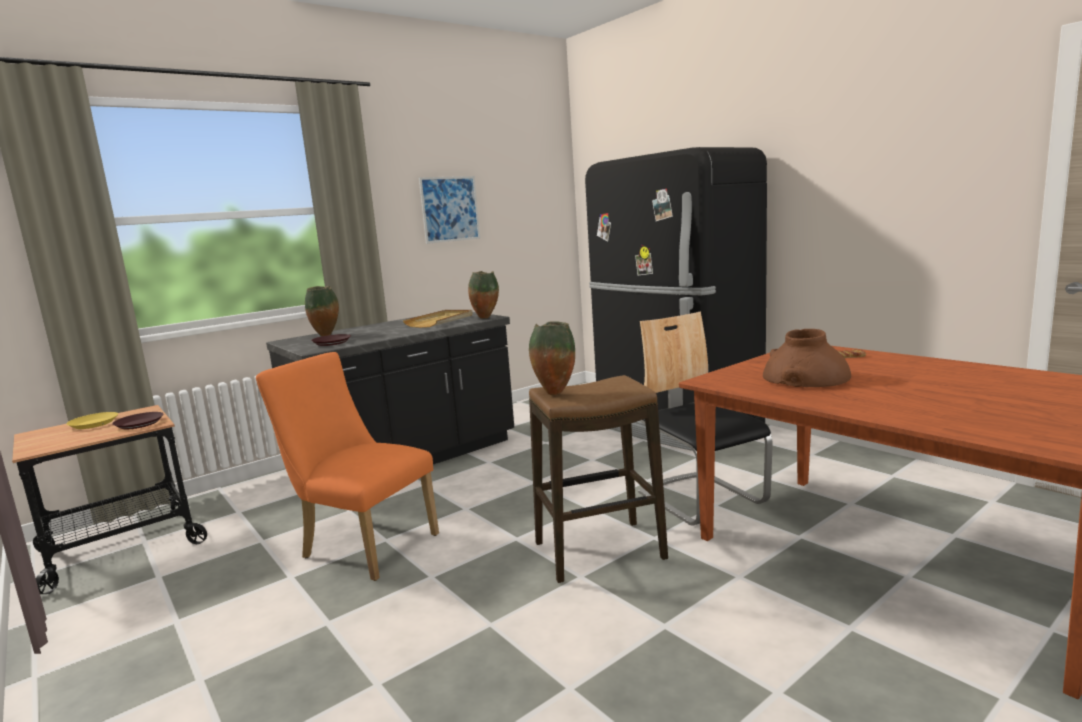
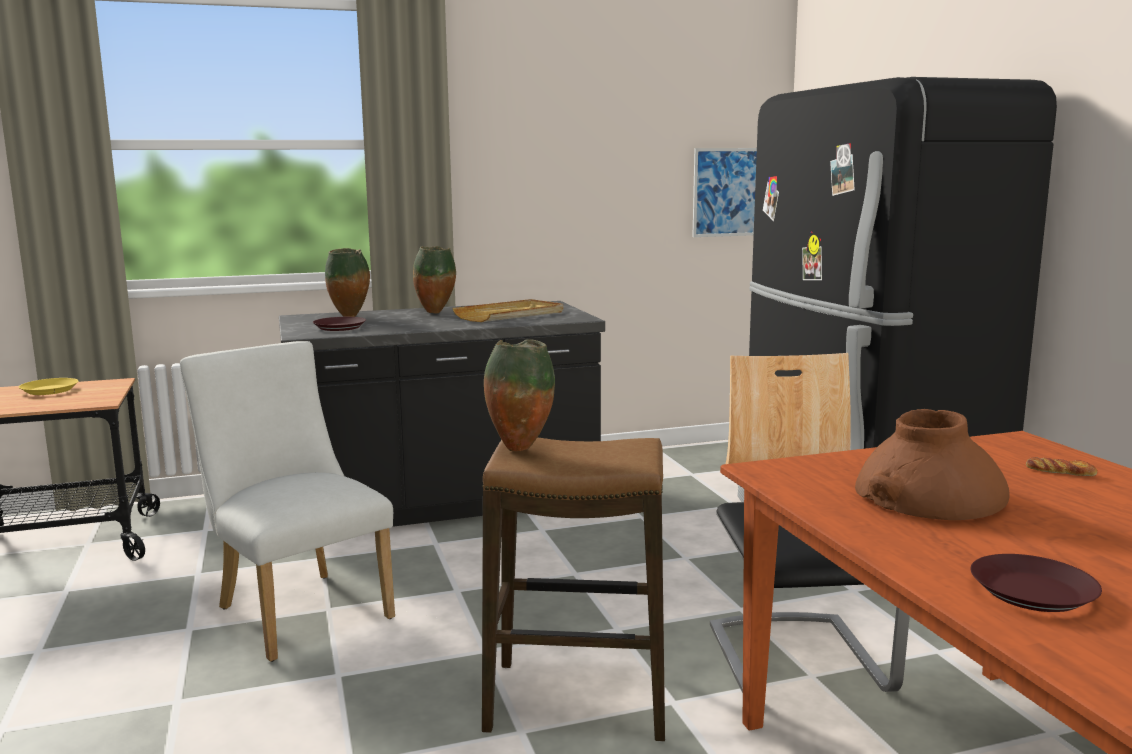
camera: 20 degrees right, 0 degrees up
brown plate [112,412,163,429] -> brown plate moved to [970,554,1102,612]
orange chair [256,352,439,581] -> white chair [180,341,395,662]
picture [419,176,480,244] -> picture moved to [692,148,757,237]
vase [468,271,499,319] -> vase moved to [413,246,456,313]

